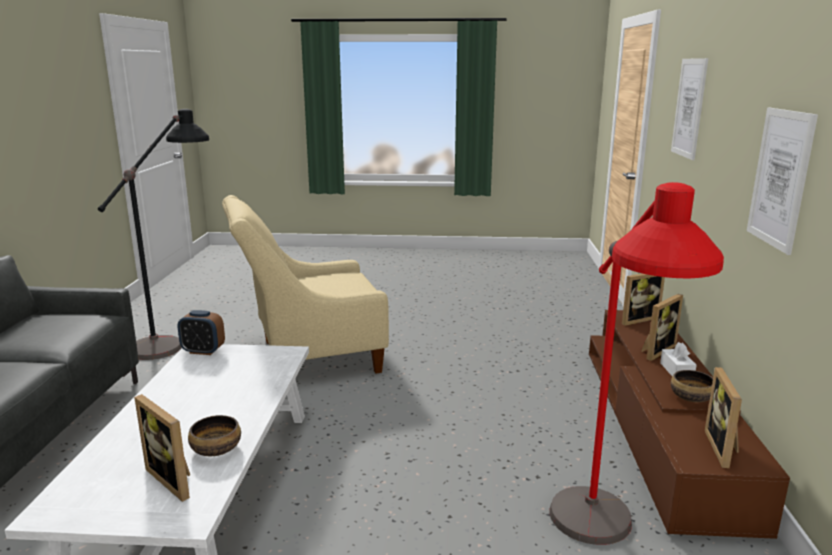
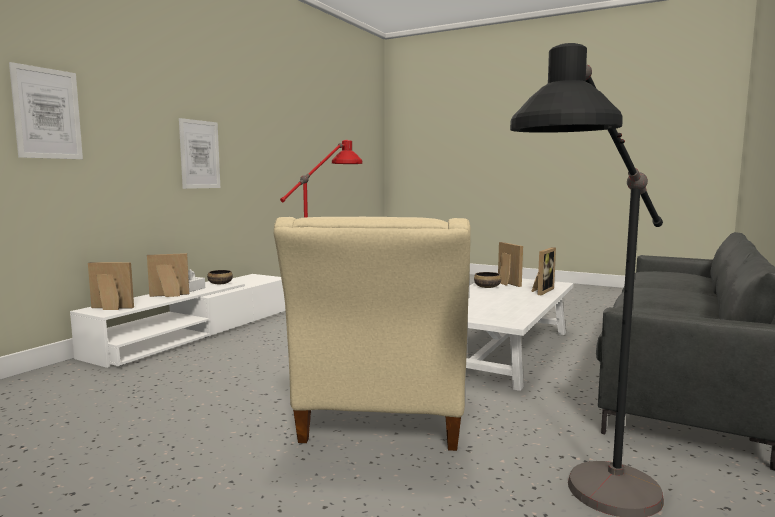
camera: 155 degrees left, 10 degrees down
alarm clock [178,310,225,355] -> none
beige armchair [222,195,389,373] -> beige armchair turned 90 degrees clockwise [274,217,471,451]
brown tv stand [589,310,790,539] -> white tv stand [70,274,285,368]
picture frame [705,367,742,468] -> picture frame moved to [531,247,556,296]

